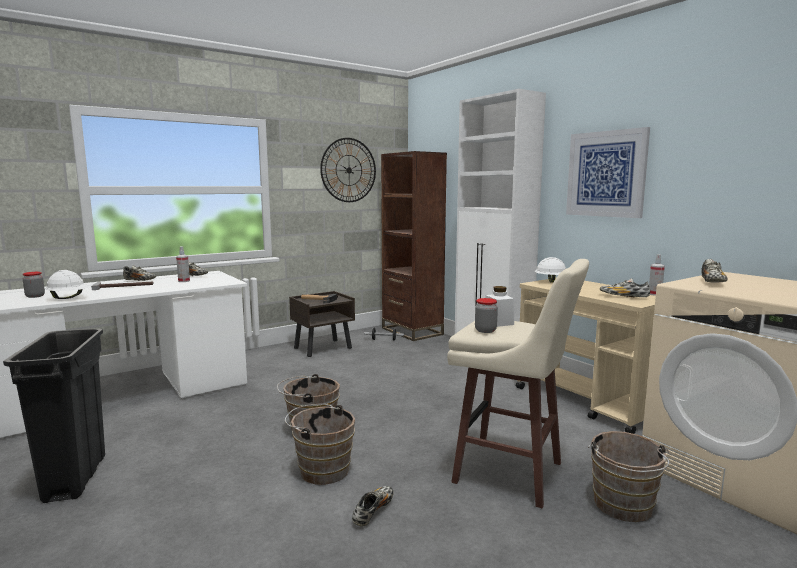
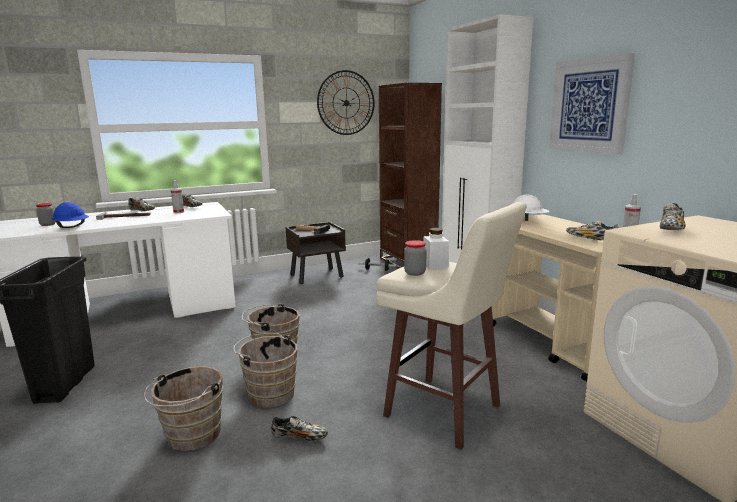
camera: 10 degrees right, 5 degrees up
white hard hat [46,270,89,299] -> blue hard hat [52,202,89,228]
shoe [352,486,394,527] -> shoe turned 60 degrees clockwise [271,416,328,441]
brown bucket [588,431,670,522] -> brown bucket moved to [144,366,223,451]

